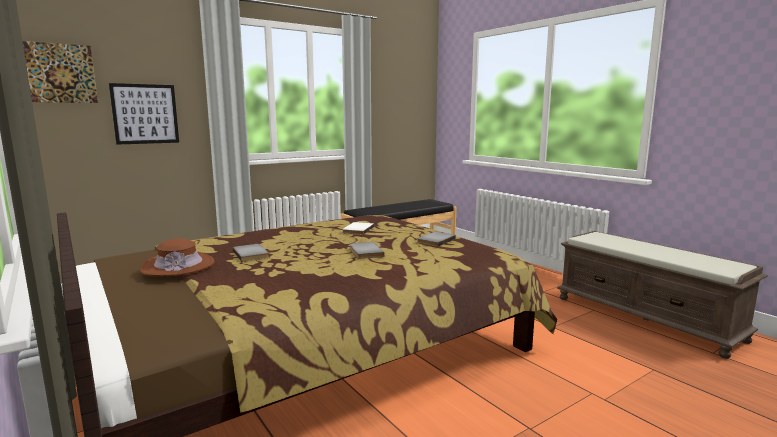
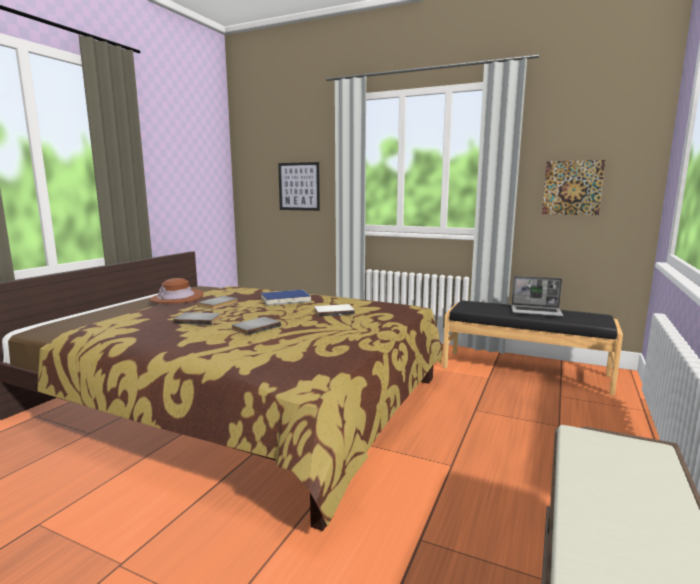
camera: 60 degrees right, 0 degrees up
picture [22,41,98,103] -> picture moved to [542,160,605,215]
grey book [417,232,456,247] -> grey book moved to [173,312,221,325]
none -> blue book [261,290,311,306]
none -> laptop [511,276,564,317]

